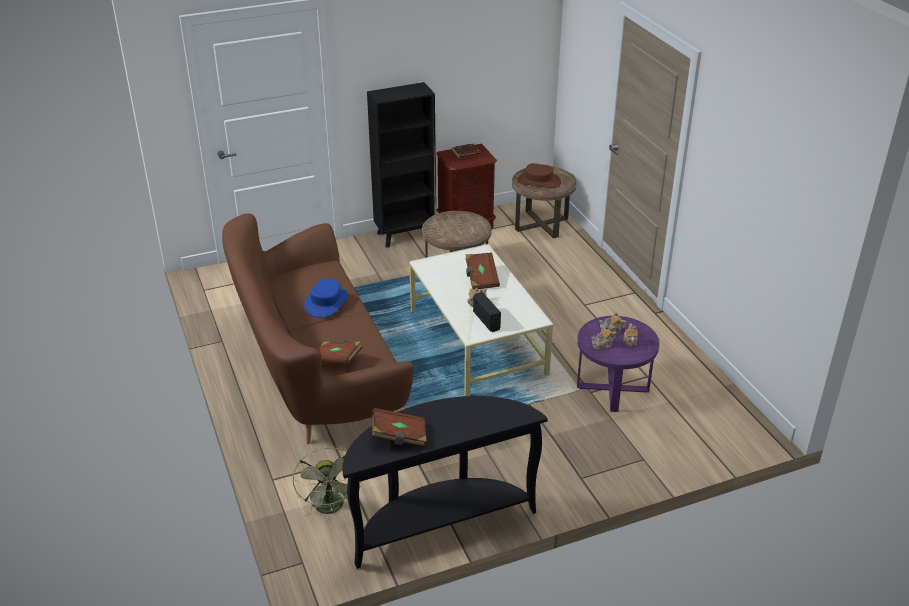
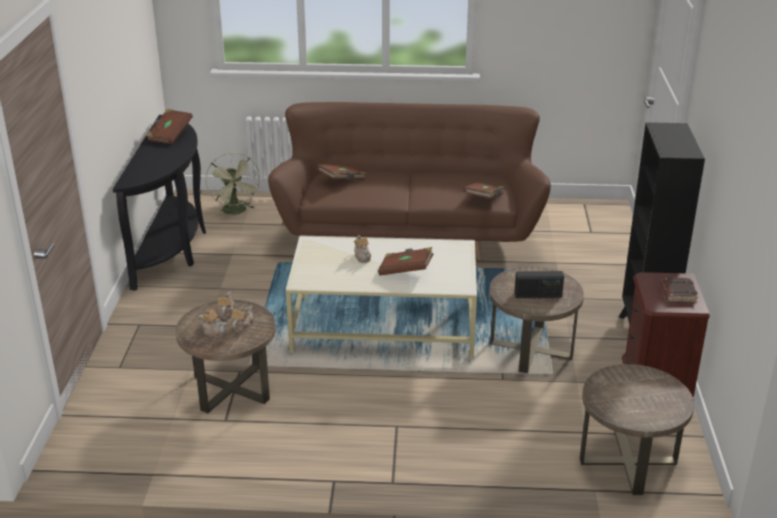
camera: 115 degrees right, 5 degrees down
green fan [293,448,361,517] -> green fan turned 120 degrees counterclockwise [206,152,261,217]
blue hat [304,278,348,318] -> none
radio [473,292,501,332] -> radio moved to [514,271,564,298]
brown hat [517,163,561,188] -> none
purple side table [577,316,659,412] -> brown side table [176,300,276,413]
none -> brown book [463,182,505,199]

